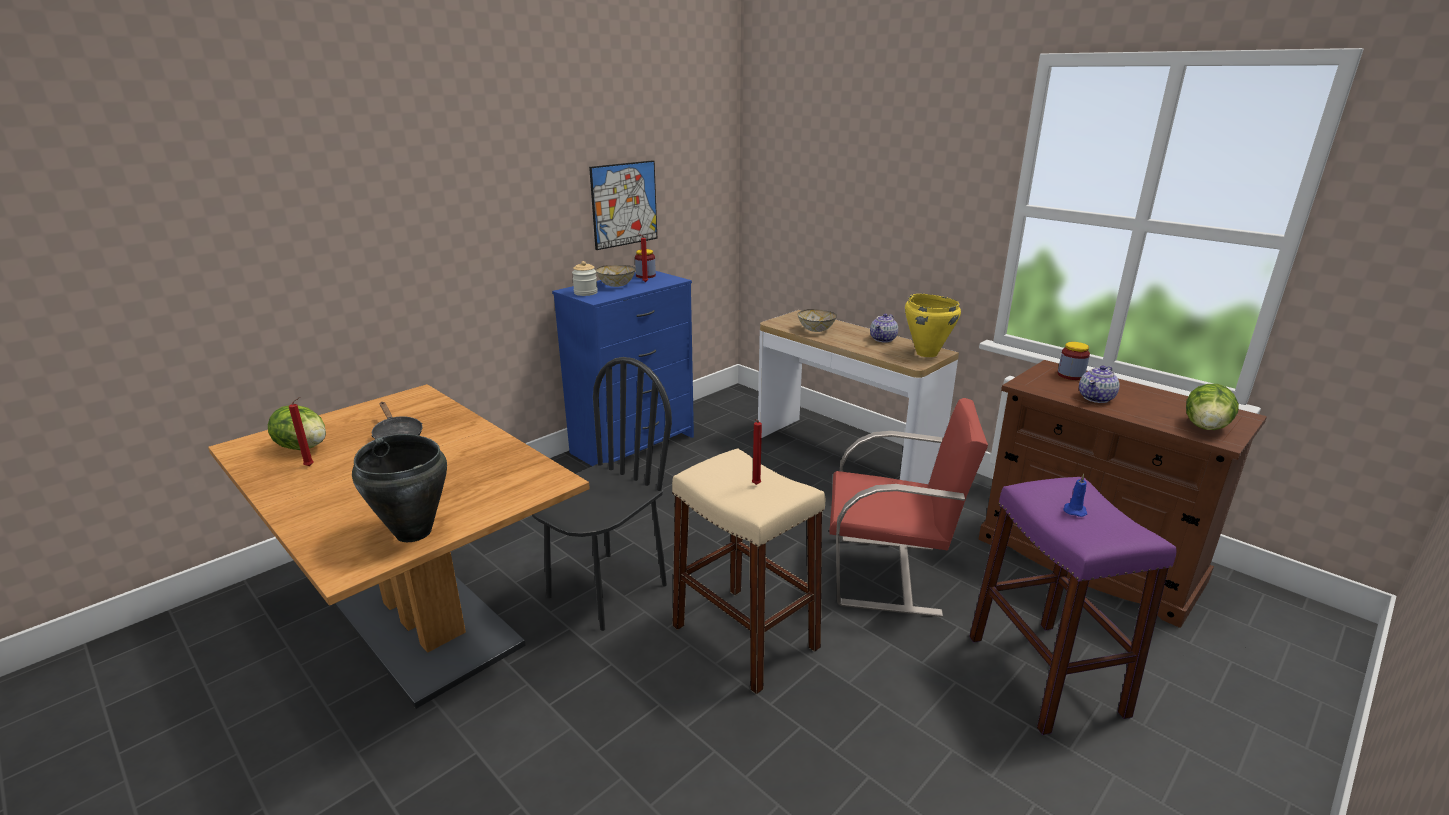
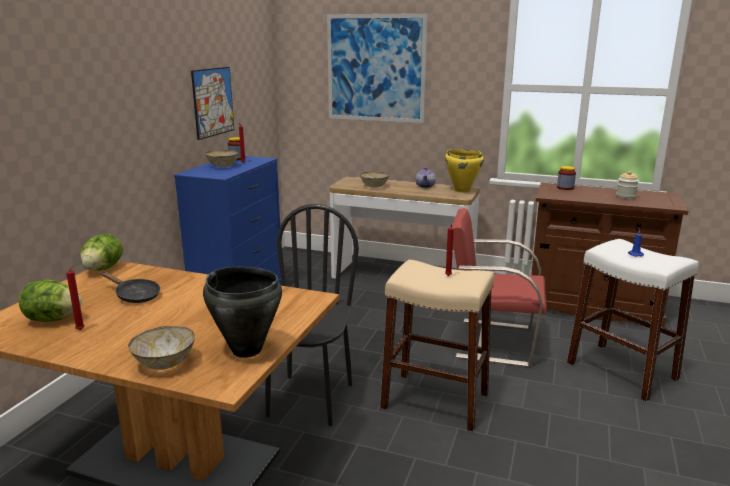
camera: 25 degrees left, 5 degrees down
jar [572,261,598,296] -> jar moved to [616,171,639,199]
red chair [829,398,988,617] -> red chair turned 150 degrees counterclockwise [452,208,547,367]
purple stool [969,477,1176,735] -> white stool [567,239,698,402]
teapot [1079,365,1120,403] -> none
lettuce [1186,384,1239,430] -> lettuce moved to [80,234,123,271]
none -> bowl [128,326,194,370]
none -> picture [327,13,428,123]

